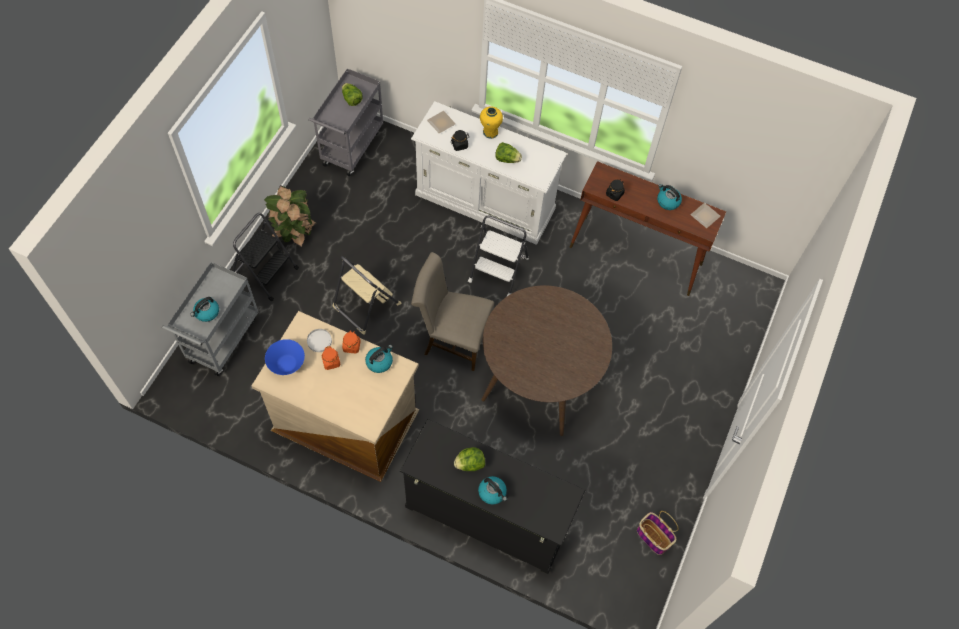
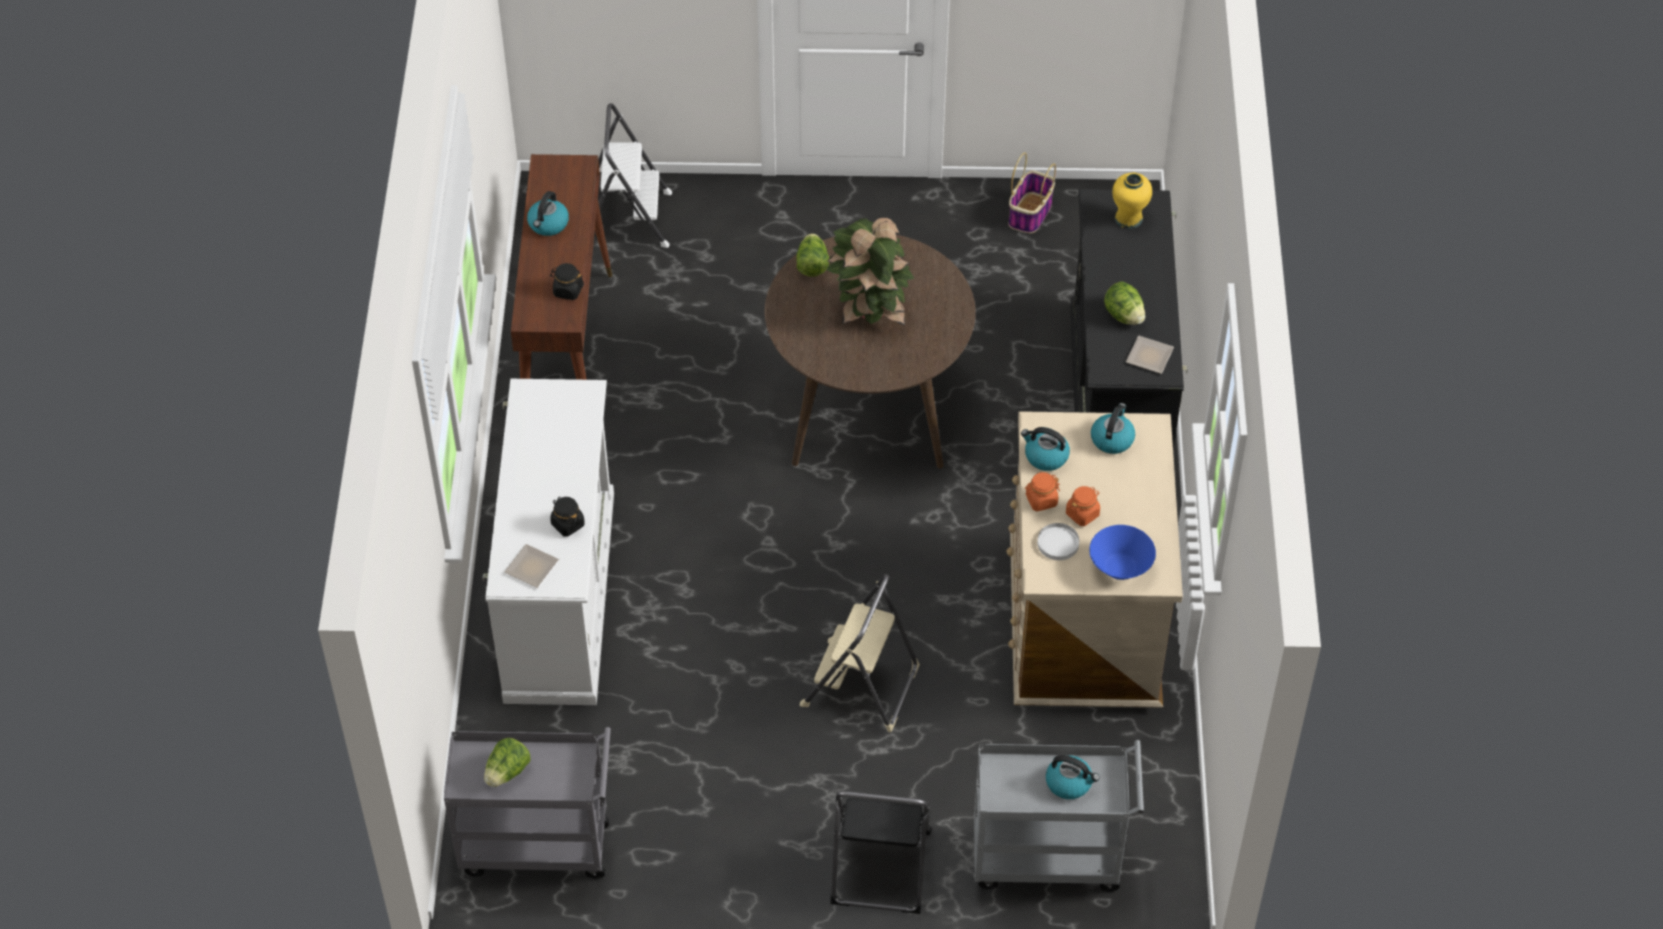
camera: 110 degrees left, 10 degrees down
potted plant [264,185,316,248] -> potted plant moved to [826,218,915,325]
beige chair [411,252,494,371] -> none
white step ladder [468,215,529,297] -> white step ladder moved to [598,103,672,248]
kettle [478,476,507,505] -> kettle moved to [1091,403,1135,454]
yellow vase [480,106,503,139] -> yellow vase moved to [1112,173,1152,229]
lettuce [495,142,522,163] -> lettuce moved to [797,233,829,277]
plate [690,203,721,228] -> plate moved to [1126,336,1174,374]

